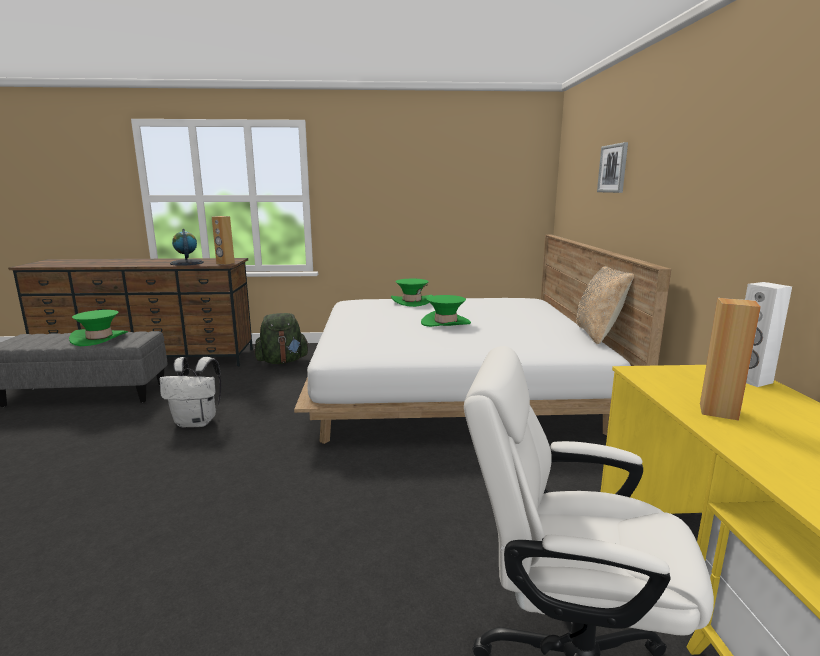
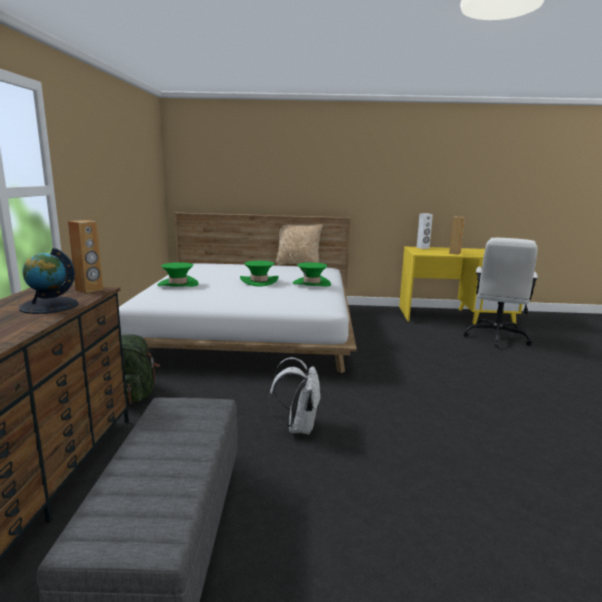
camera: 85 degrees left, 0 degrees up
green hat [69,310,128,346] -> green hat moved to [293,262,331,287]
picture [597,142,628,193] -> none

